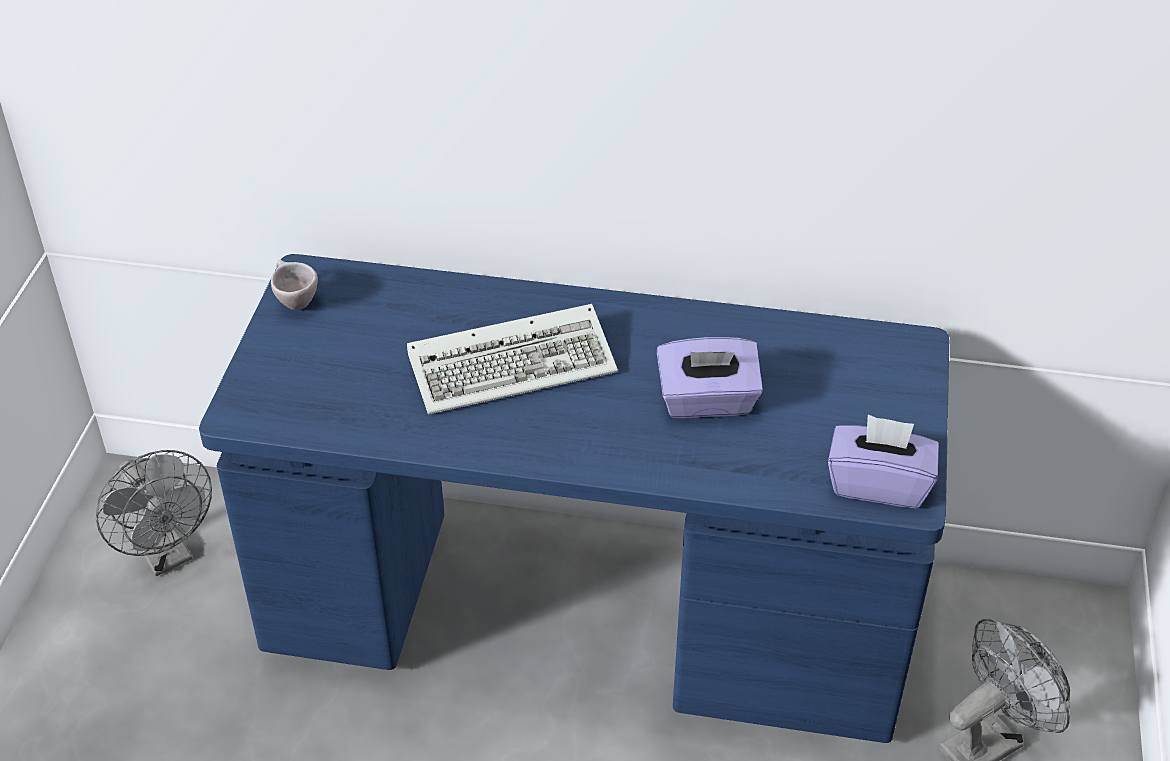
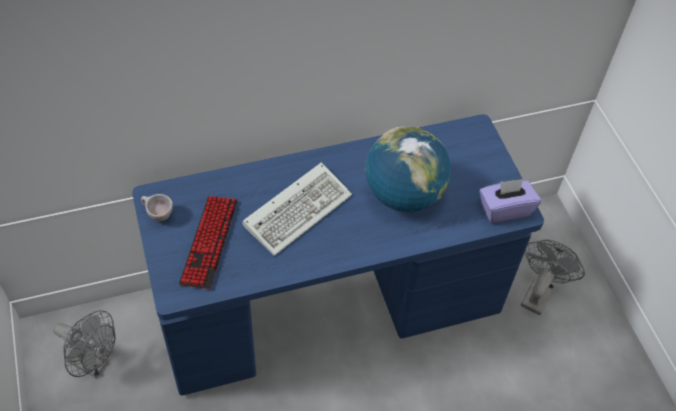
camera: 30 degrees left, 10 degrees up
purple tissue box [656,337,763,418] -> globe [365,127,451,212]
none -> keyboard [179,196,238,289]

